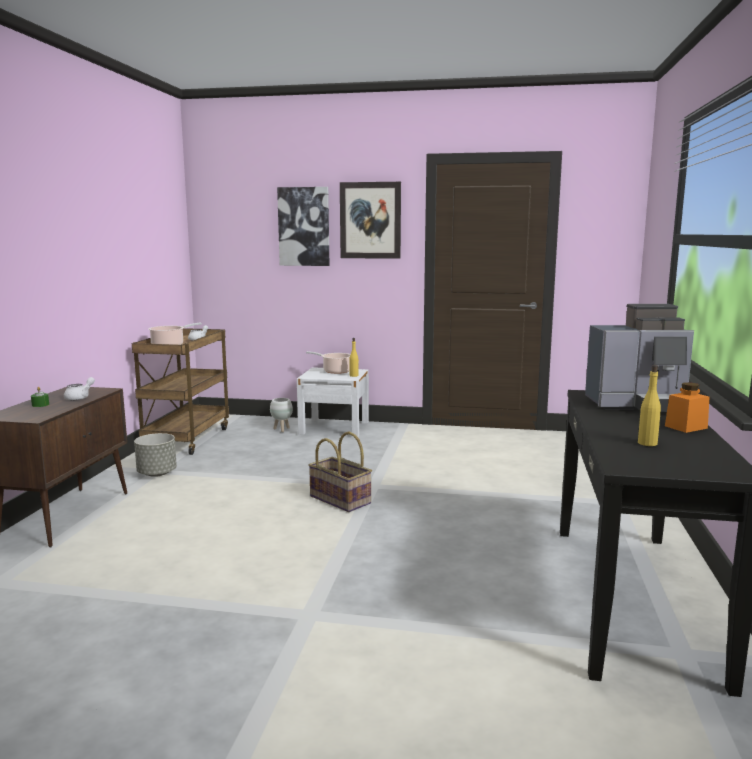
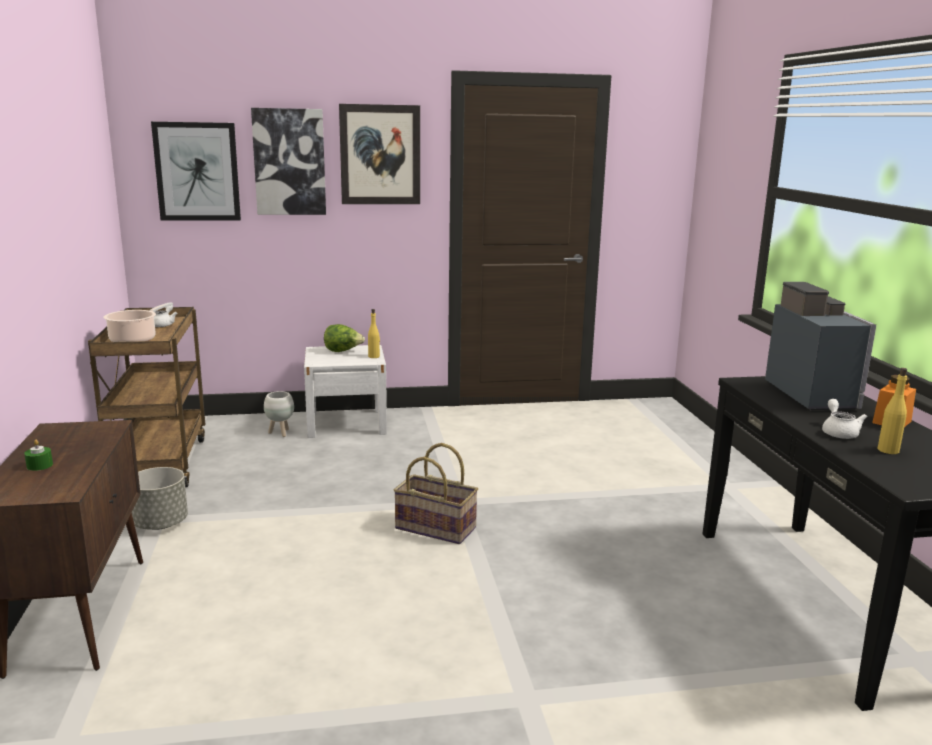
camera: 20 degrees left, 5 degrees up
white teapot [64,377,95,400] -> white teapot moved to [822,399,867,439]
cooking pot [306,351,351,374] -> lettuce [324,324,365,352]
coffee machine [585,304,694,414] -> coffee machine turned 75 degrees counterclockwise [765,282,876,411]
none -> picture [151,122,241,221]

